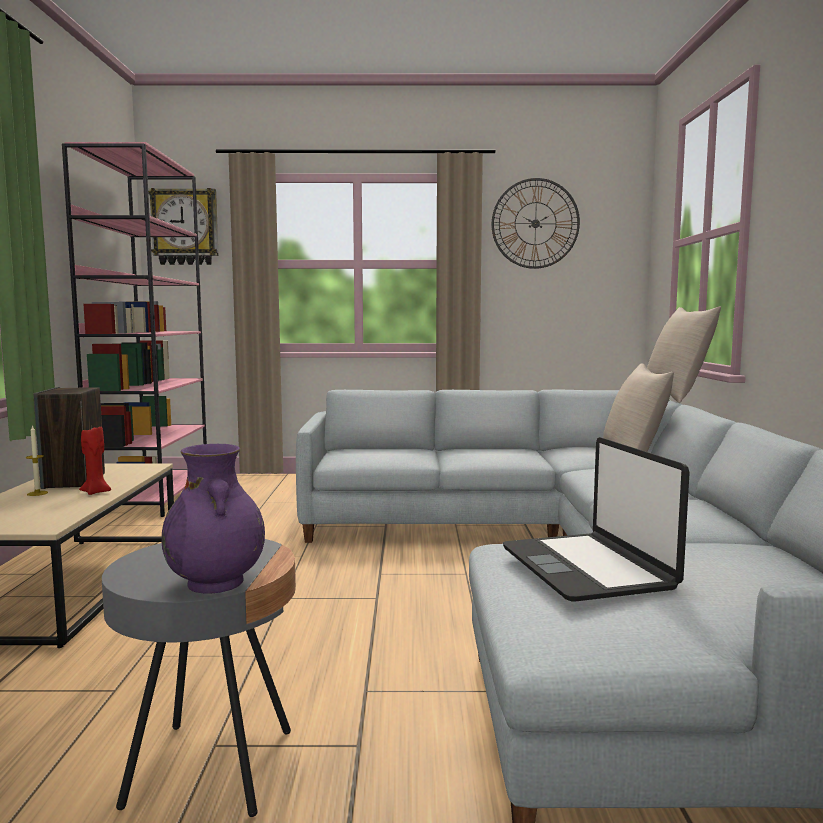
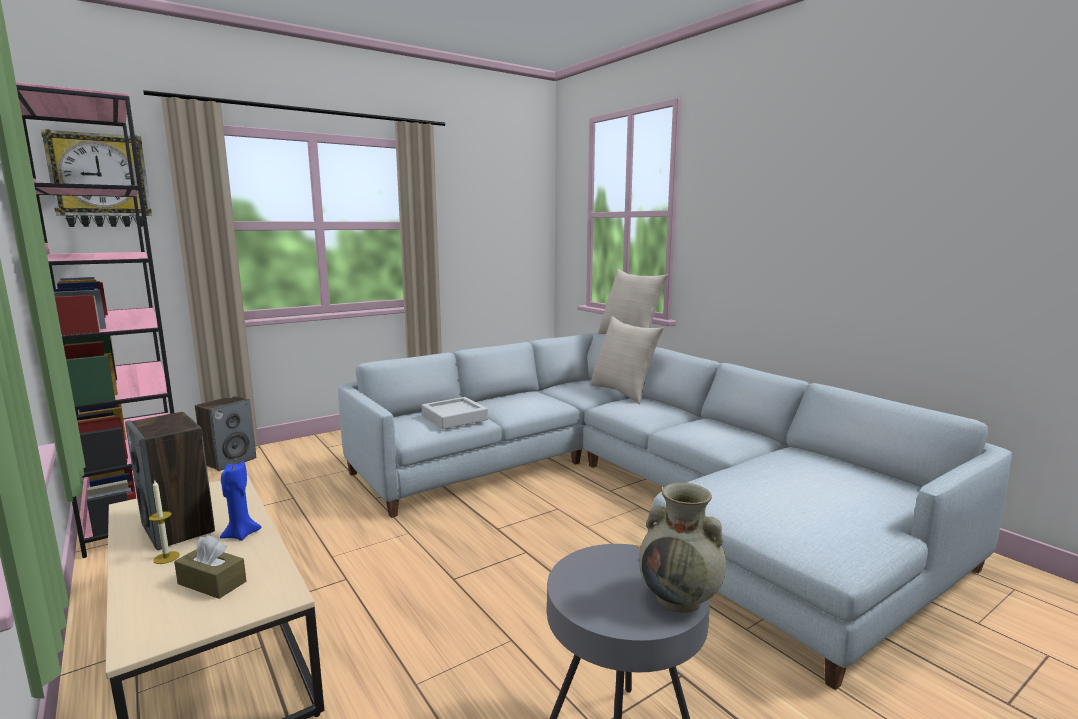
camera: 35 degrees left, 5 degrees up
red candle [79,425,111,495] -> blue candle [220,461,261,541]
purple vase [162,444,265,594] -> beige vase [639,483,726,613]
wall clock [491,178,580,269] -> none
laptop [503,437,690,602] -> none
none -> brown tissue box [174,535,246,599]
none -> speaker [195,396,256,471]
none -> grey tray [421,397,488,429]

